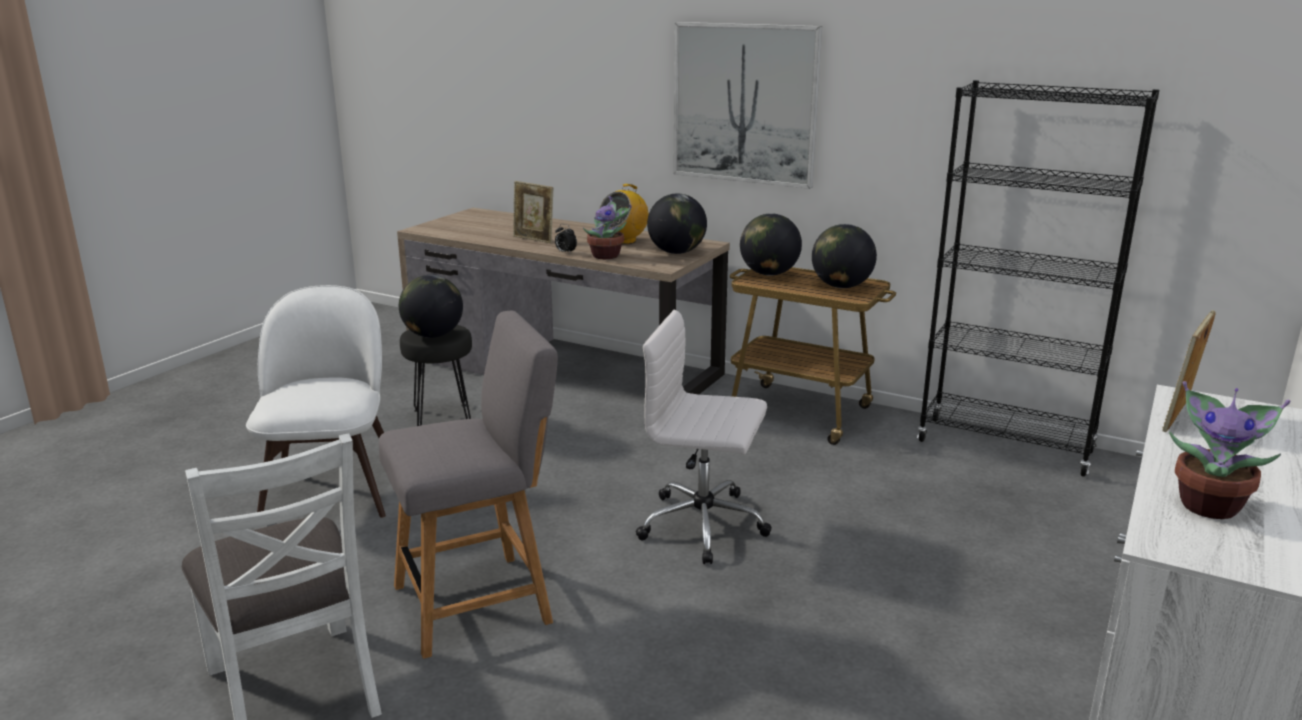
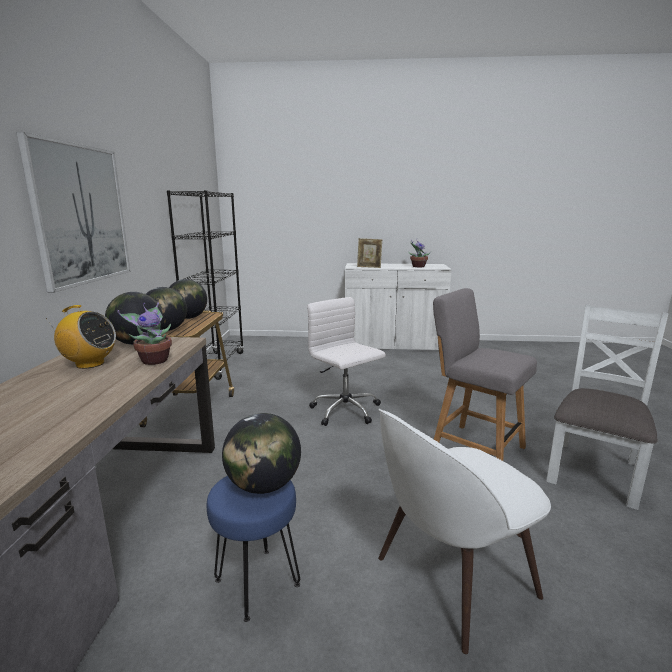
camera: 115 degrees left, 5 degrees down
black stool [400,325,472,426] -> blue stool [207,476,300,622]
picture frame [513,181,553,243] -> none
alarm clock [555,224,577,254] -> none
white office chair [636,310,772,564] -> white office chair turned 150 degrees clockwise [307,297,386,426]

